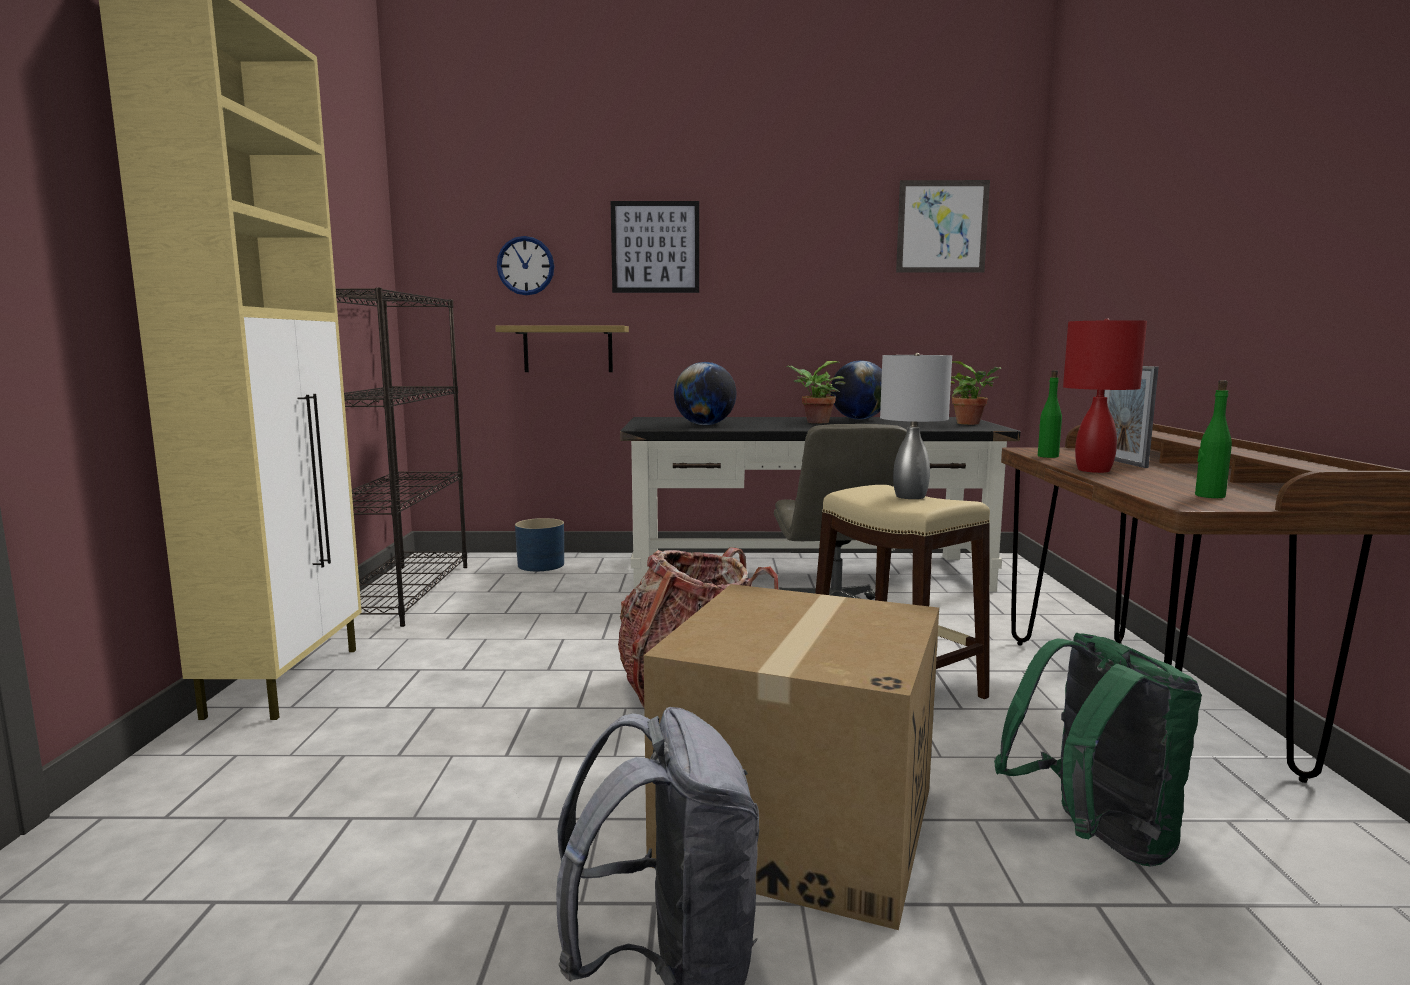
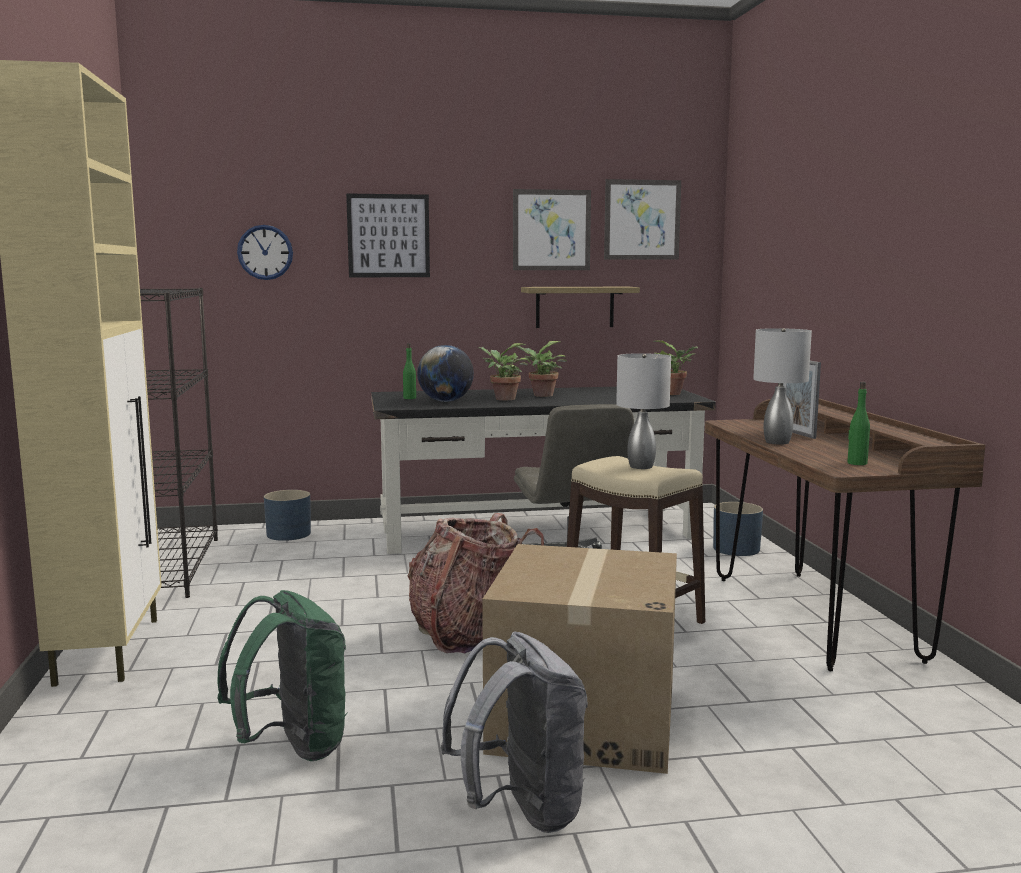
camera: 10 degrees left, 0 degrees up
shelf [495,326,629,372] -> shelf moved to [521,287,640,328]
globe [830,360,882,420] -> none
green backpack [994,633,1202,867] -> green backpack moved to [217,590,347,761]
green bottle [1038,370,1062,458] -> green bottle moved to [403,343,416,399]
red table lamp [1063,319,1147,473] -> grey table lamp [753,328,812,445]
none -> potted plant [478,343,528,401]
none -> picture [513,189,591,270]
none -> blue planter [713,502,763,556]

